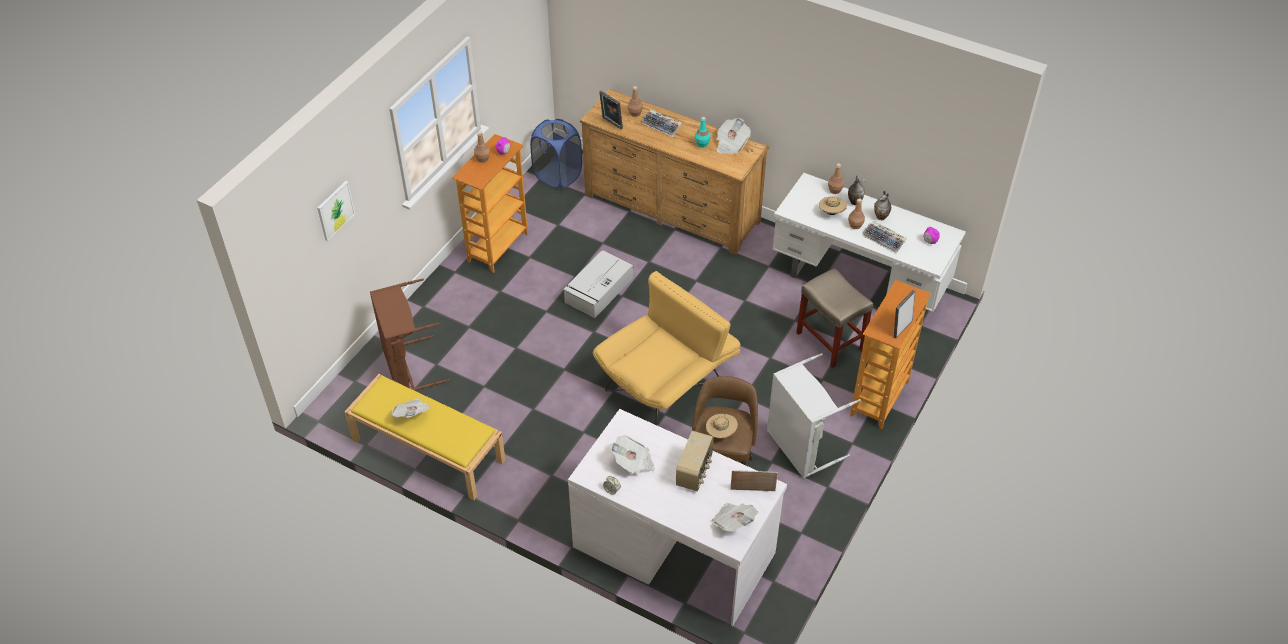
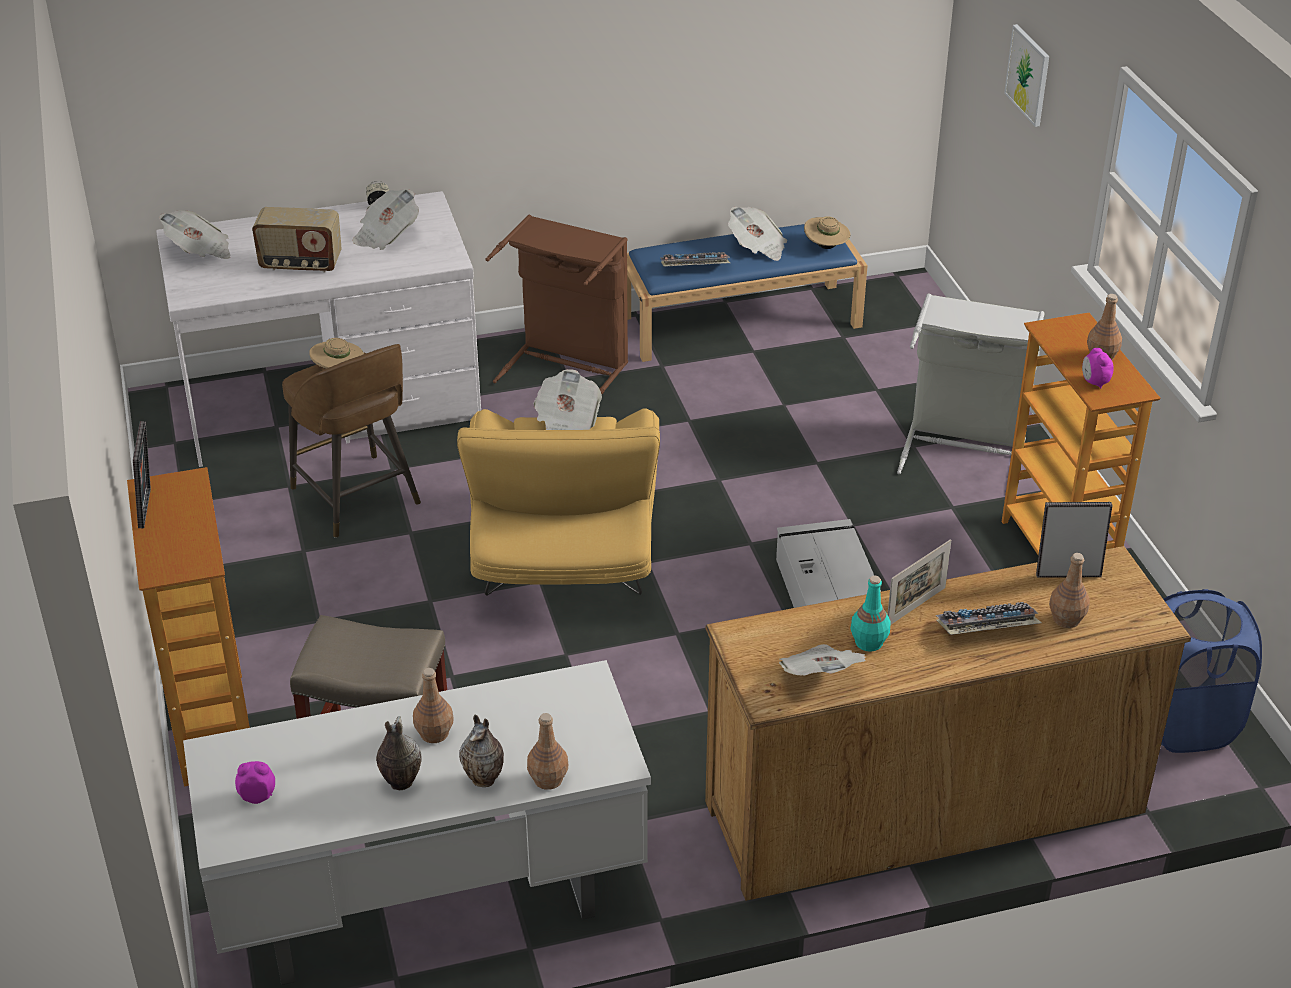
camera: 135 degrees right, 10 degrees down
yellow bench [345,374,505,501] -> blue bench [627,224,868,362]
brown laundry basket [370,278,449,391] -> brown laundry basket moved to [486,214,628,394]
radio [676,431,714,491] -> radio turned 60 degrees counterclockwise [252,207,342,273]
picture frame [730,470,778,491] -> picture frame moved to [887,539,951,625]
grey laundry basket [767,353,861,478] -> grey laundry basket moved to [897,294,1045,474]
beige hat [819,196,847,215] -> beige hat moved to [804,216,850,249]
keyboard [863,221,907,253] -> keyboard moved to [660,252,730,267]
none -> newspaper [534,369,602,430]

